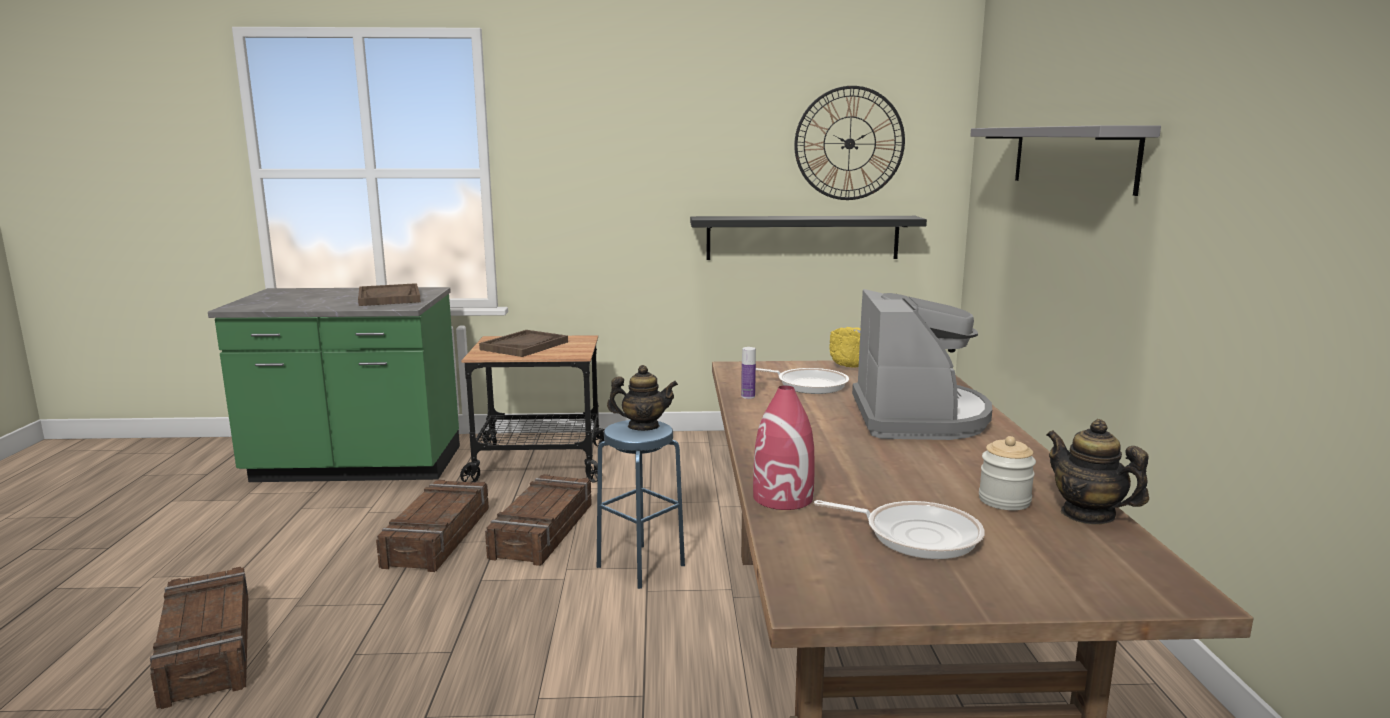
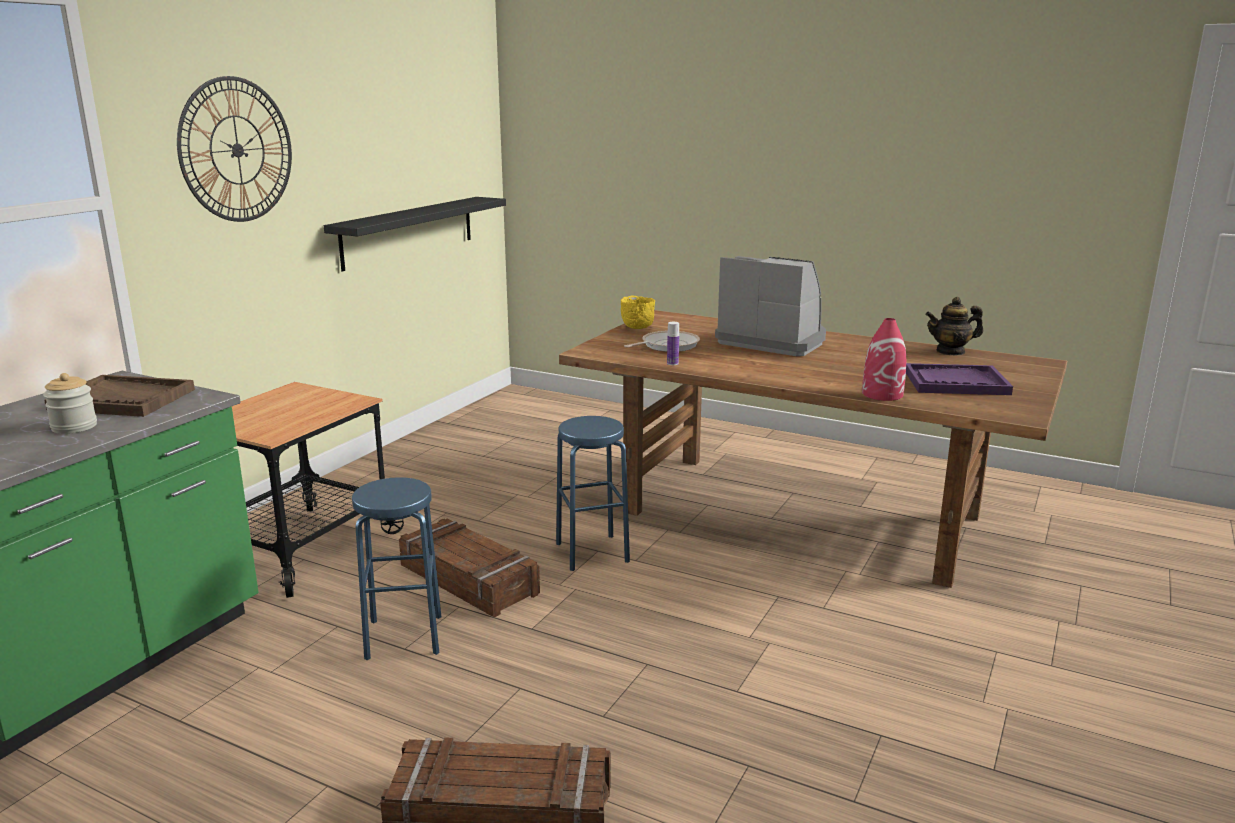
camera: 60 degrees left, 5 degrees up
crate [376,480,489,572] -> blue stool [352,477,441,660]
brown tray [479,330,568,357] -> none
teapot [607,365,678,431] -> none
wall clock [794,86,905,200] -> wall clock moved to [177,76,292,222]
frying pan [814,500,984,559] -> purple tray [906,363,1013,395]
grey shelf [970,125,1161,196] -> none
jar [979,436,1036,510] -> jar moved to [43,373,97,434]

